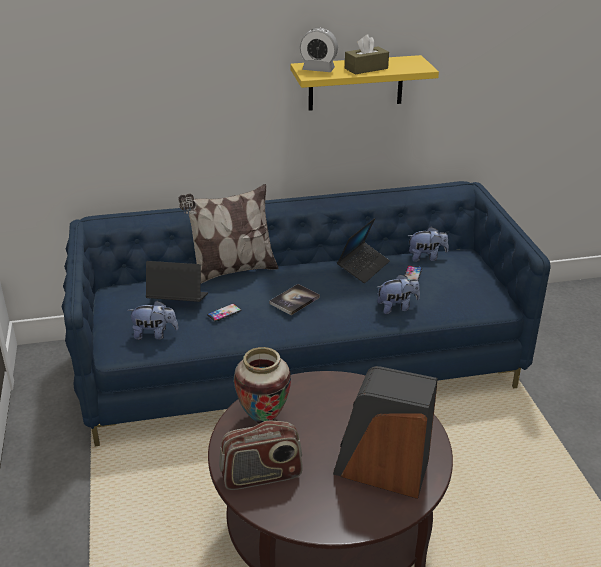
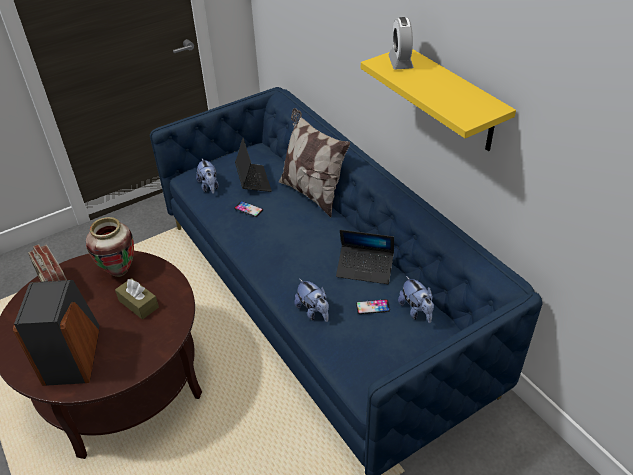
camera: 70 degrees right, 10 degrees up
book [269,284,320,315] -> none
brown tissue box [345,35,389,74] -> brown tissue box moved to [115,278,159,319]

